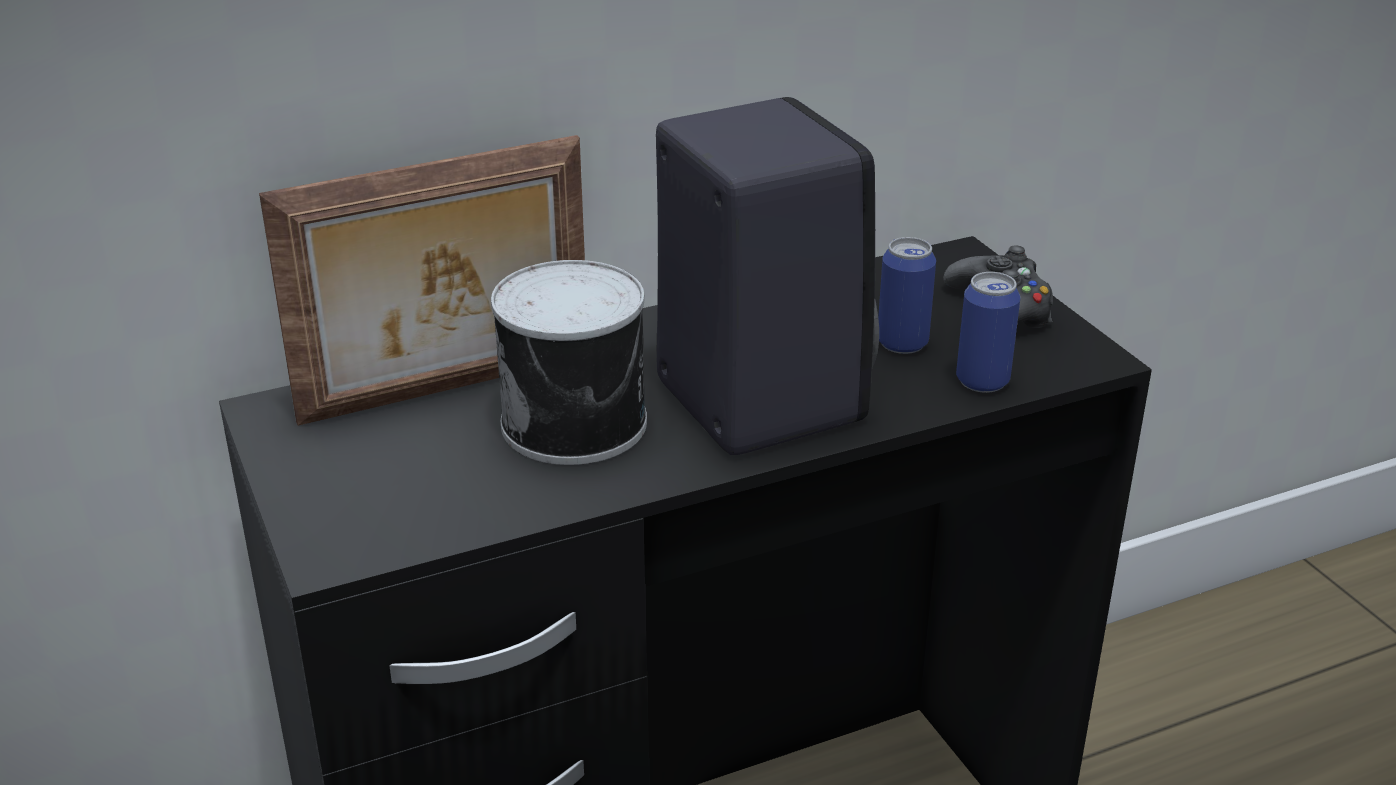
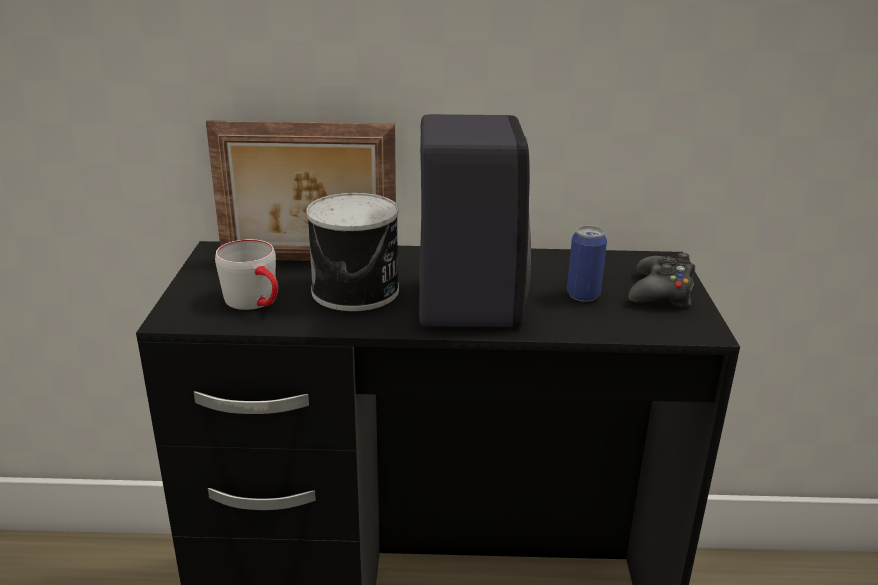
camera: 25 degrees right, 5 degrees down
can [956,272,1021,393] -> none
none -> grey mug [215,239,278,310]

